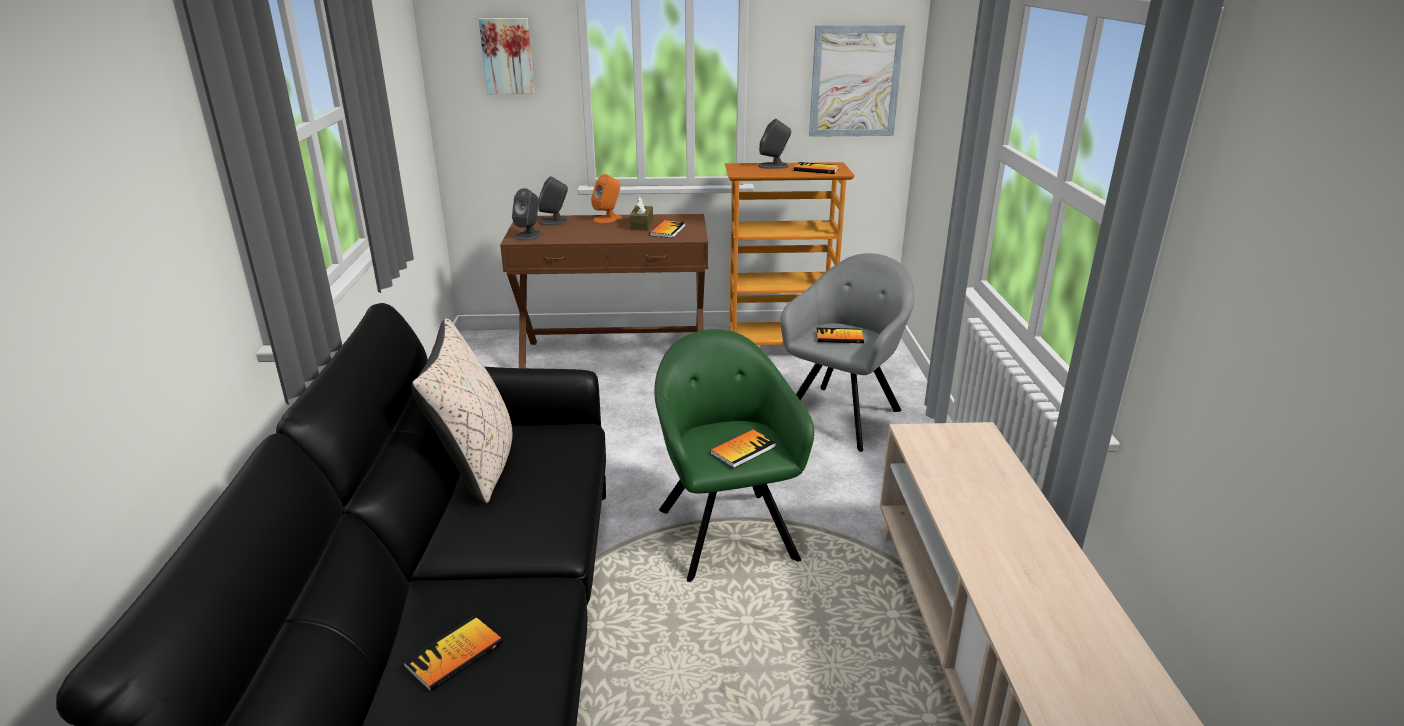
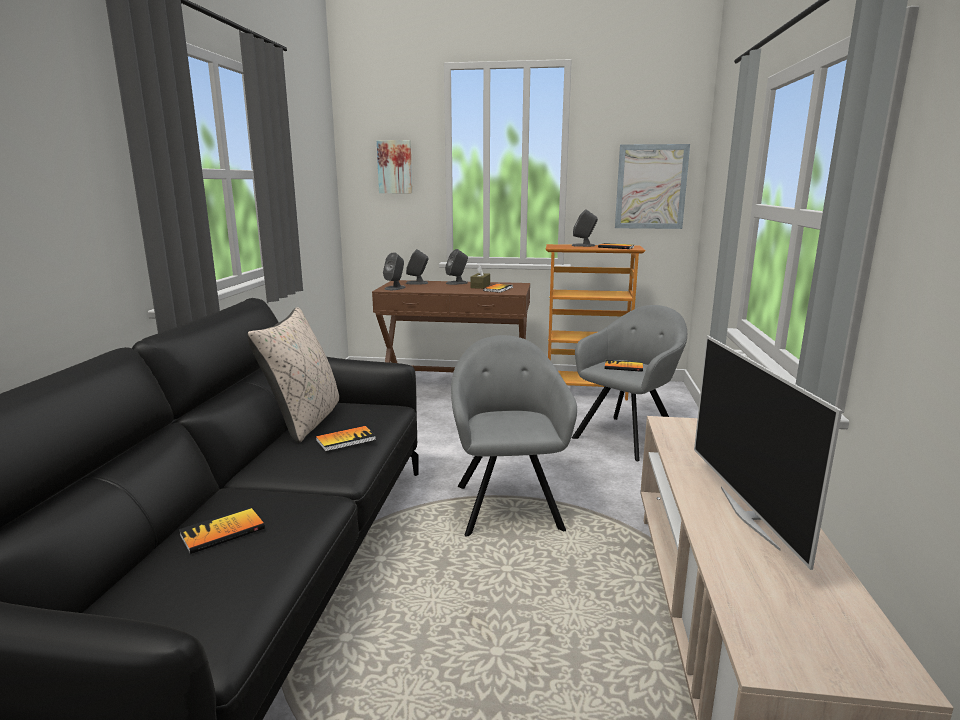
camera: 10 degrees right, 10 degrees down
orange speaker [591,174,622,223] -> grey speaker [445,249,468,285]
green armchair [654,329,814,582] -> grey armchair [451,335,577,537]
book [710,429,776,468] -> book moved to [316,426,376,452]
none -> television [694,336,842,570]

